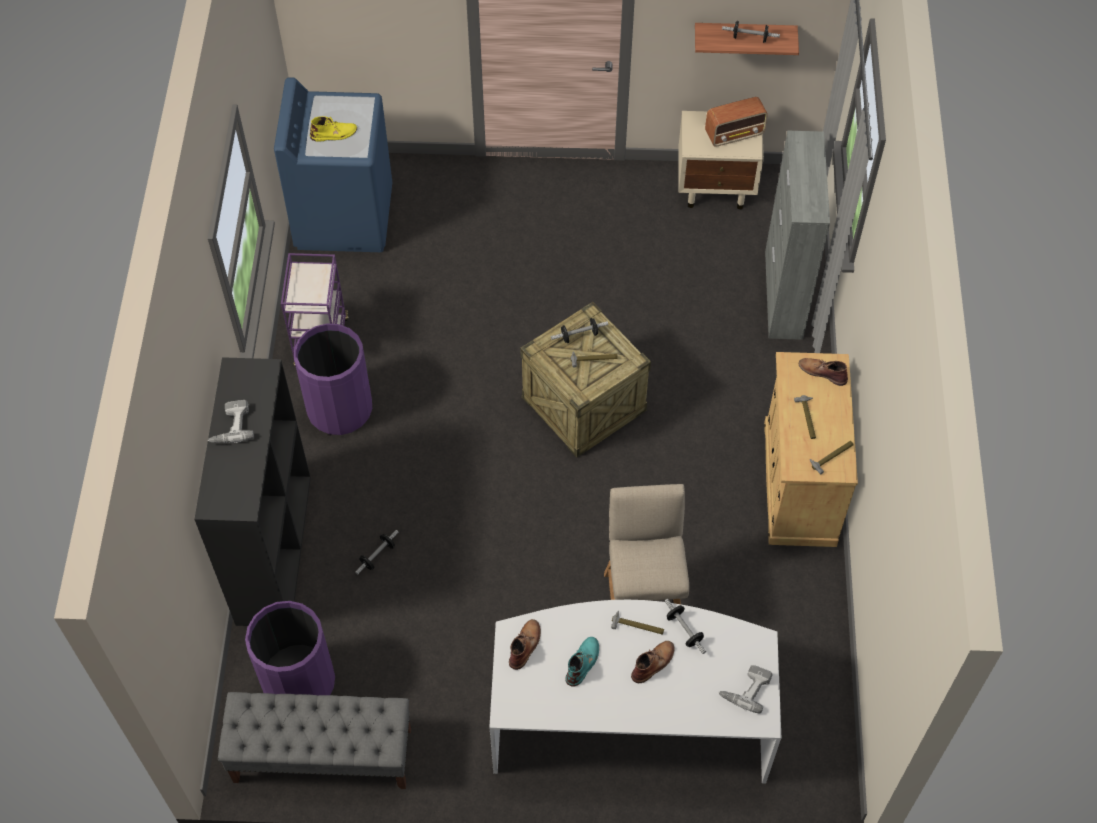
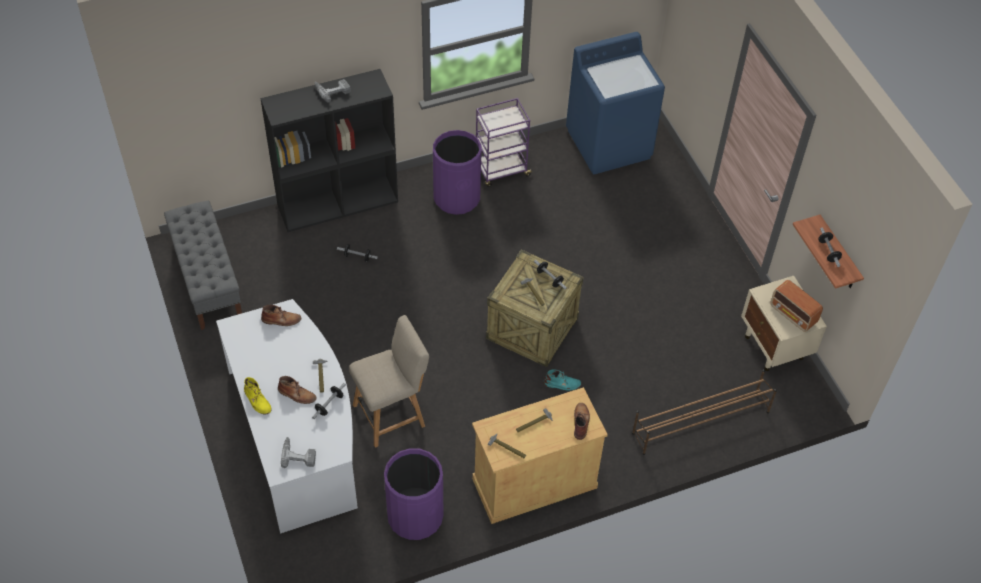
camera: 65 degrees right, 5 degrees down
purple trash can [245,601,335,695] -> purple trash can moved to [384,448,443,540]
yellow boot [310,116,357,142] -> yellow boot moved to [244,377,272,414]
turquoise boot [566,637,599,687] -> turquoise boot moved to [544,369,581,390]
grey cabinet [765,131,830,340] -> brown shoe rack [632,369,777,455]

